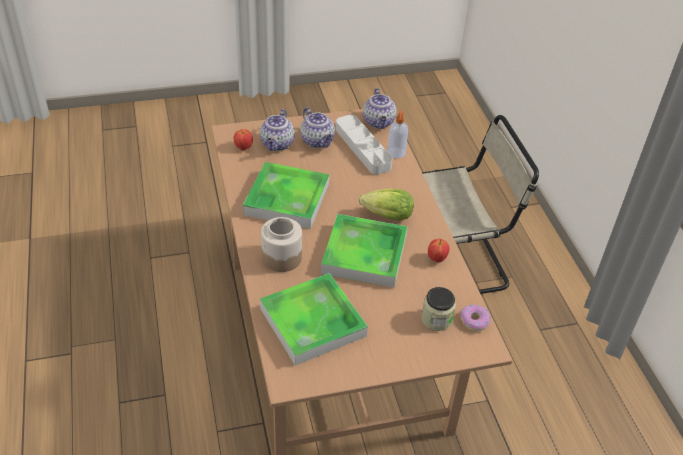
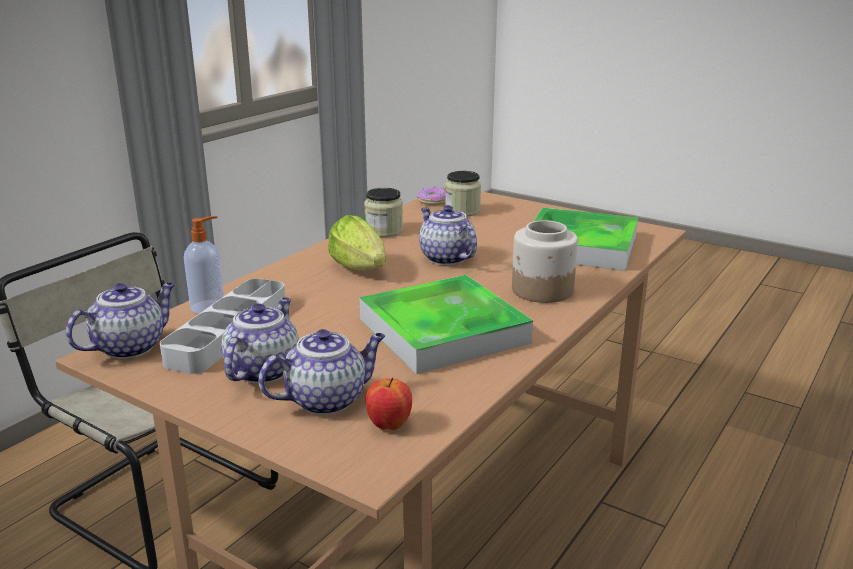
camera: 130 degrees left, 20 degrees down
tray [321,214,408,288] -> teapot [419,205,477,265]
apple [428,239,450,263] -> jar [364,188,403,237]

